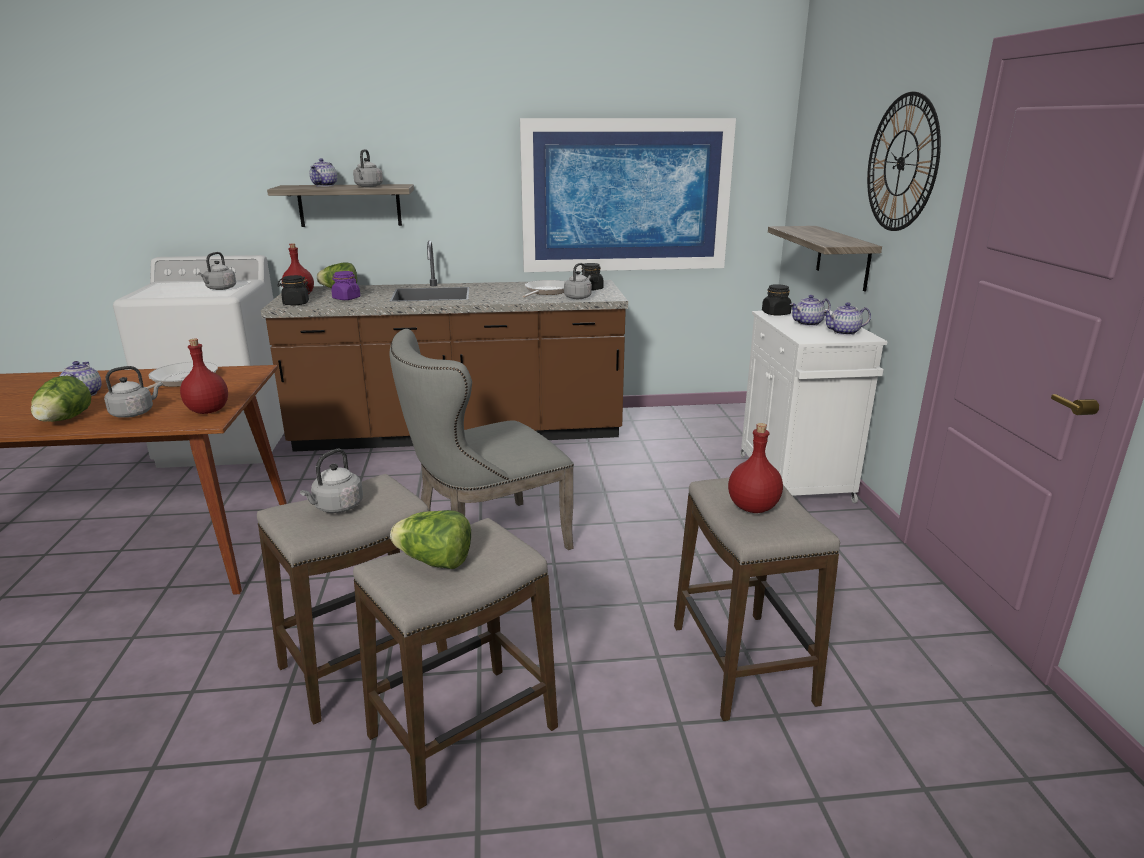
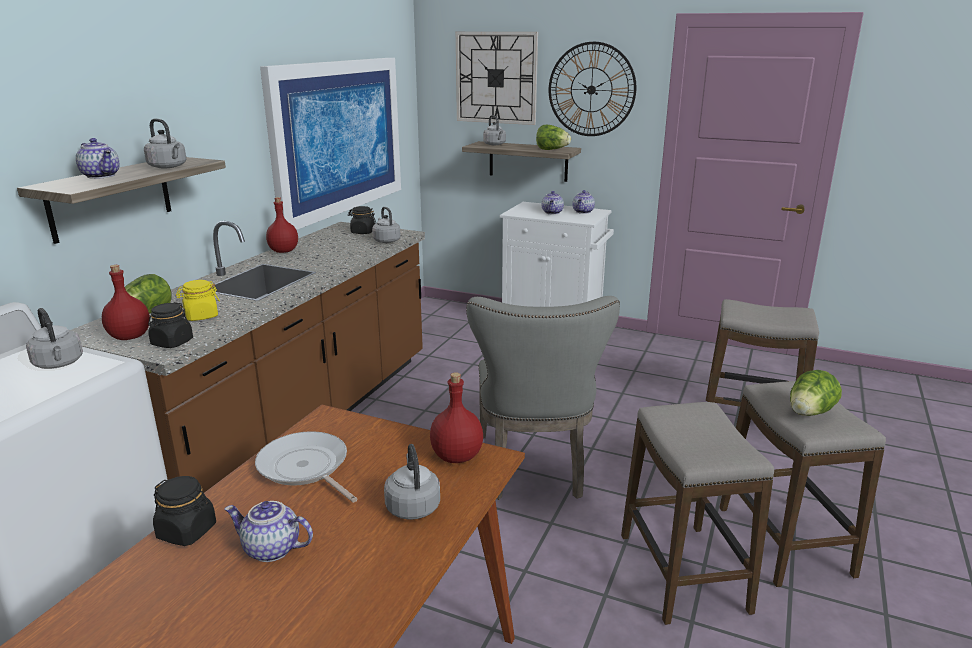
camera: 60 degrees left, 0 degrees up
lettuce [31,375,91,422] -> lettuce moved to [536,125,571,150]
grey kettle [300,449,363,513] -> grey kettle moved to [483,115,506,145]
purple jar [331,271,361,300] -> yellow jar [176,280,220,321]
frying pan [522,280,565,298] -> none
red bottle [728,423,783,513] -> red bottle moved to [266,197,298,253]
black jar [762,284,792,316] -> black jar moved to [153,476,216,546]
none -> wall clock [456,32,538,125]

